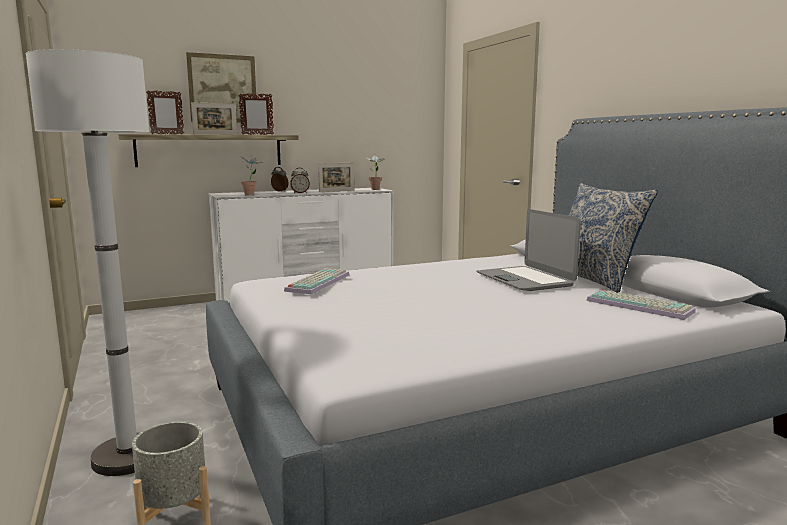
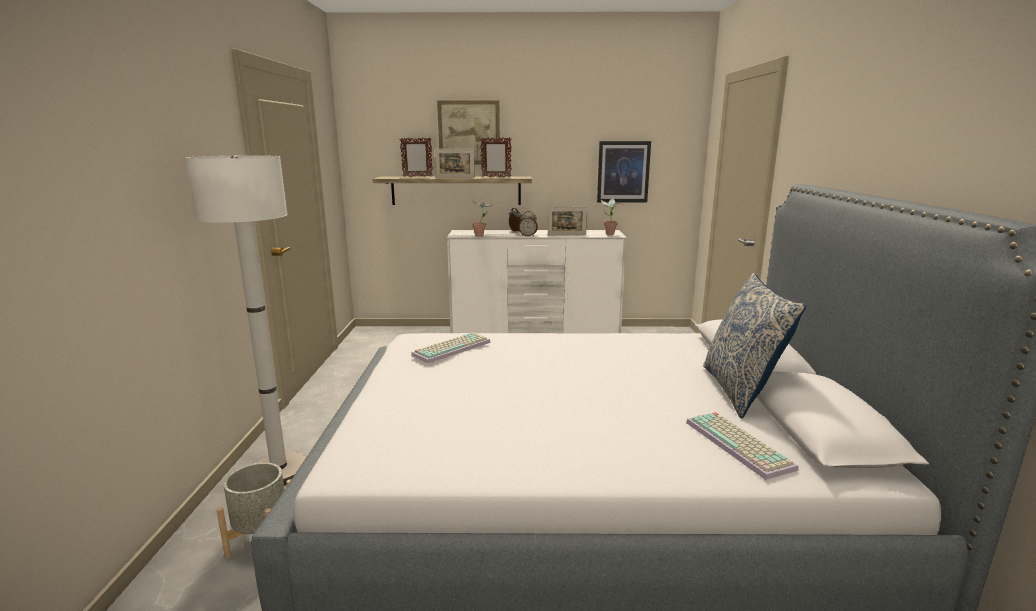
camera: 25 degrees right, 5 degrees up
laptop [477,209,581,291] -> none
none -> picture [597,141,651,202]

